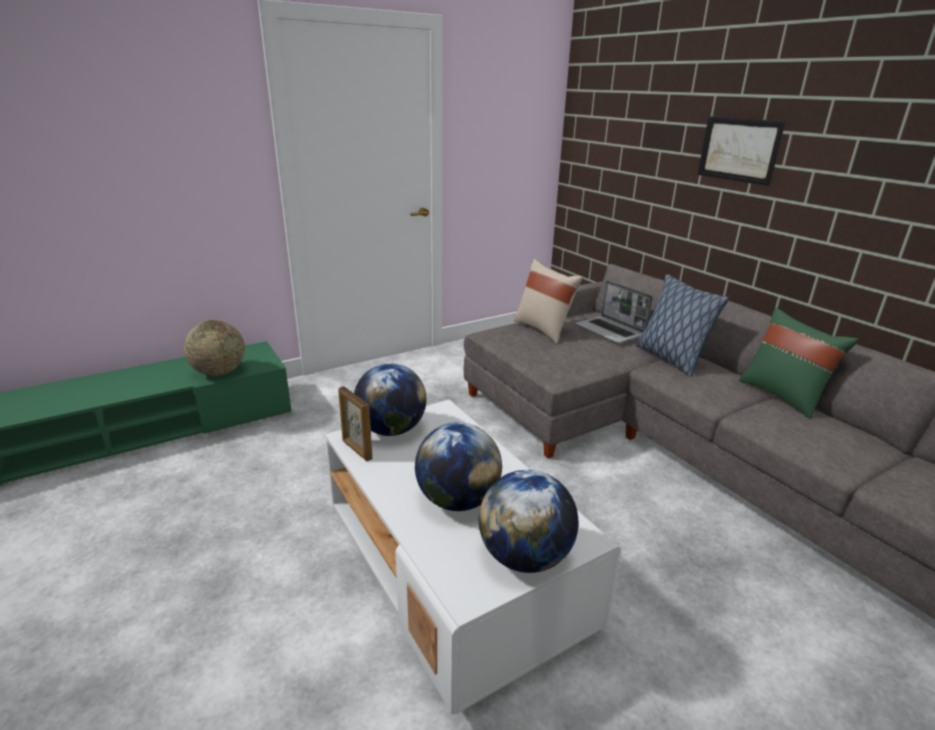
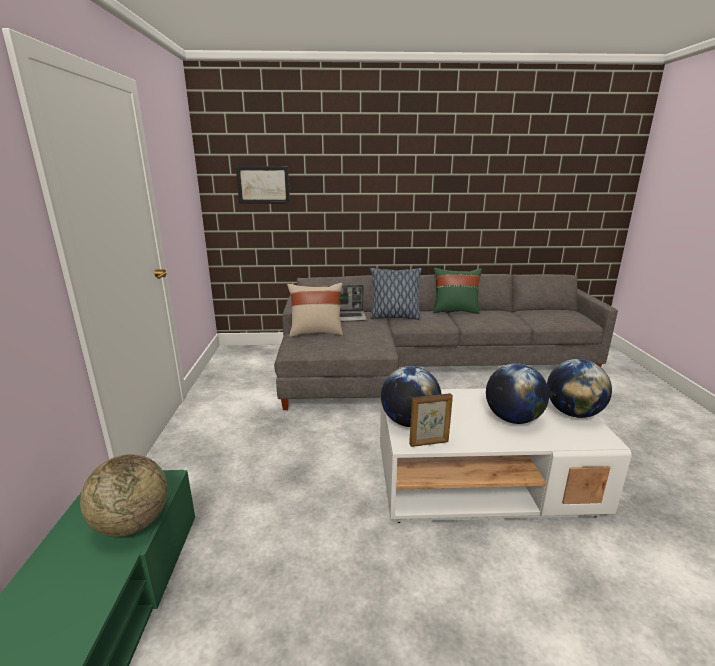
camera: 60 degrees left, 5 degrees down
picture [698,116,786,186] -> picture moved to [236,166,290,204]

